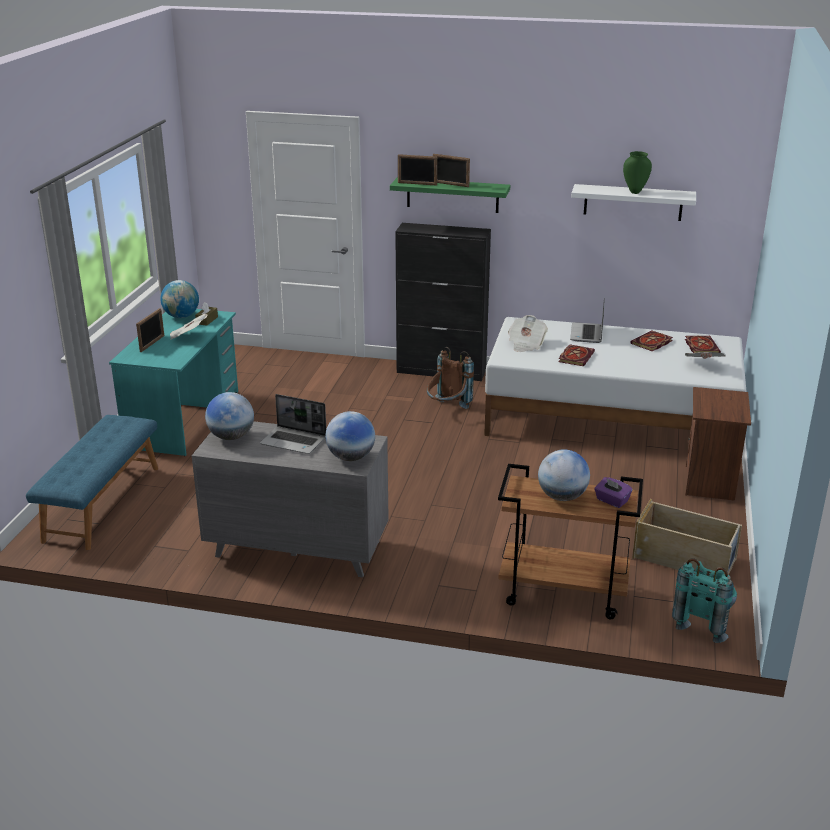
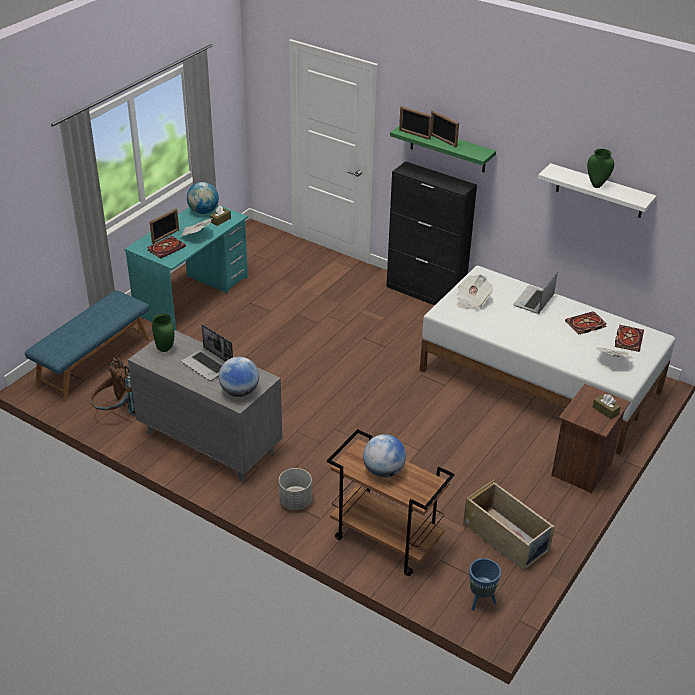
camera: 20 degrees right, 10 degrees up
globe [205,392,254,440] -> green vase [152,313,174,352]
brown backpack [427,347,474,409] -> brown backpack moved to [90,356,135,416]
book [558,344,595,366] -> book moved to [147,236,186,259]
purple tissue box [594,477,633,508] -> none
turquoise backpack [672,558,737,643] -> blue planter [469,558,501,611]
none -> grey planter [279,468,312,510]
none -> brown tissue box [592,394,621,419]

